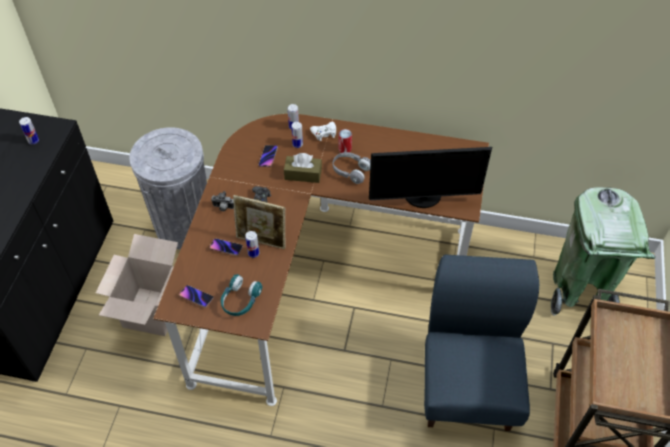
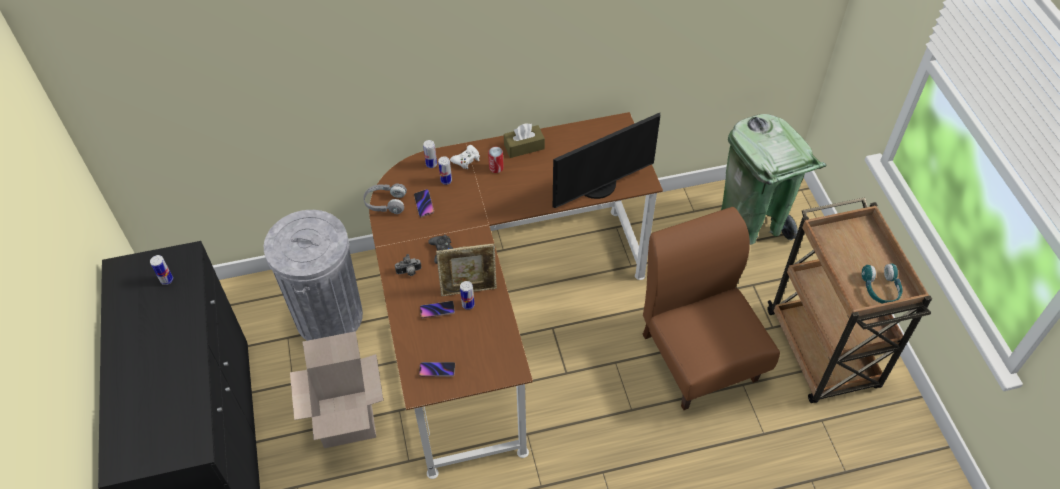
camera: 25 degrees left, 0 degrees up
turquoise headphones [221,274,262,316] -> turquoise headphones moved to [862,263,903,304]
brown tissue box [284,153,322,183] -> brown tissue box moved to [504,123,545,158]
grey headphones [333,152,371,184] -> grey headphones moved to [363,184,407,214]
blue chair [424,255,539,431] -> brown chair [642,207,780,410]

